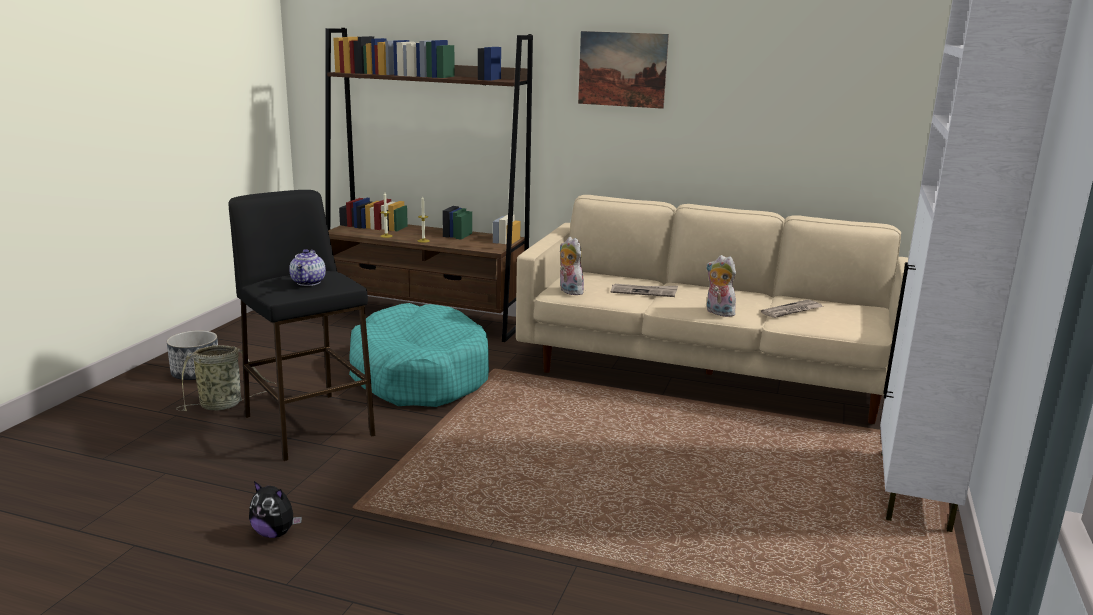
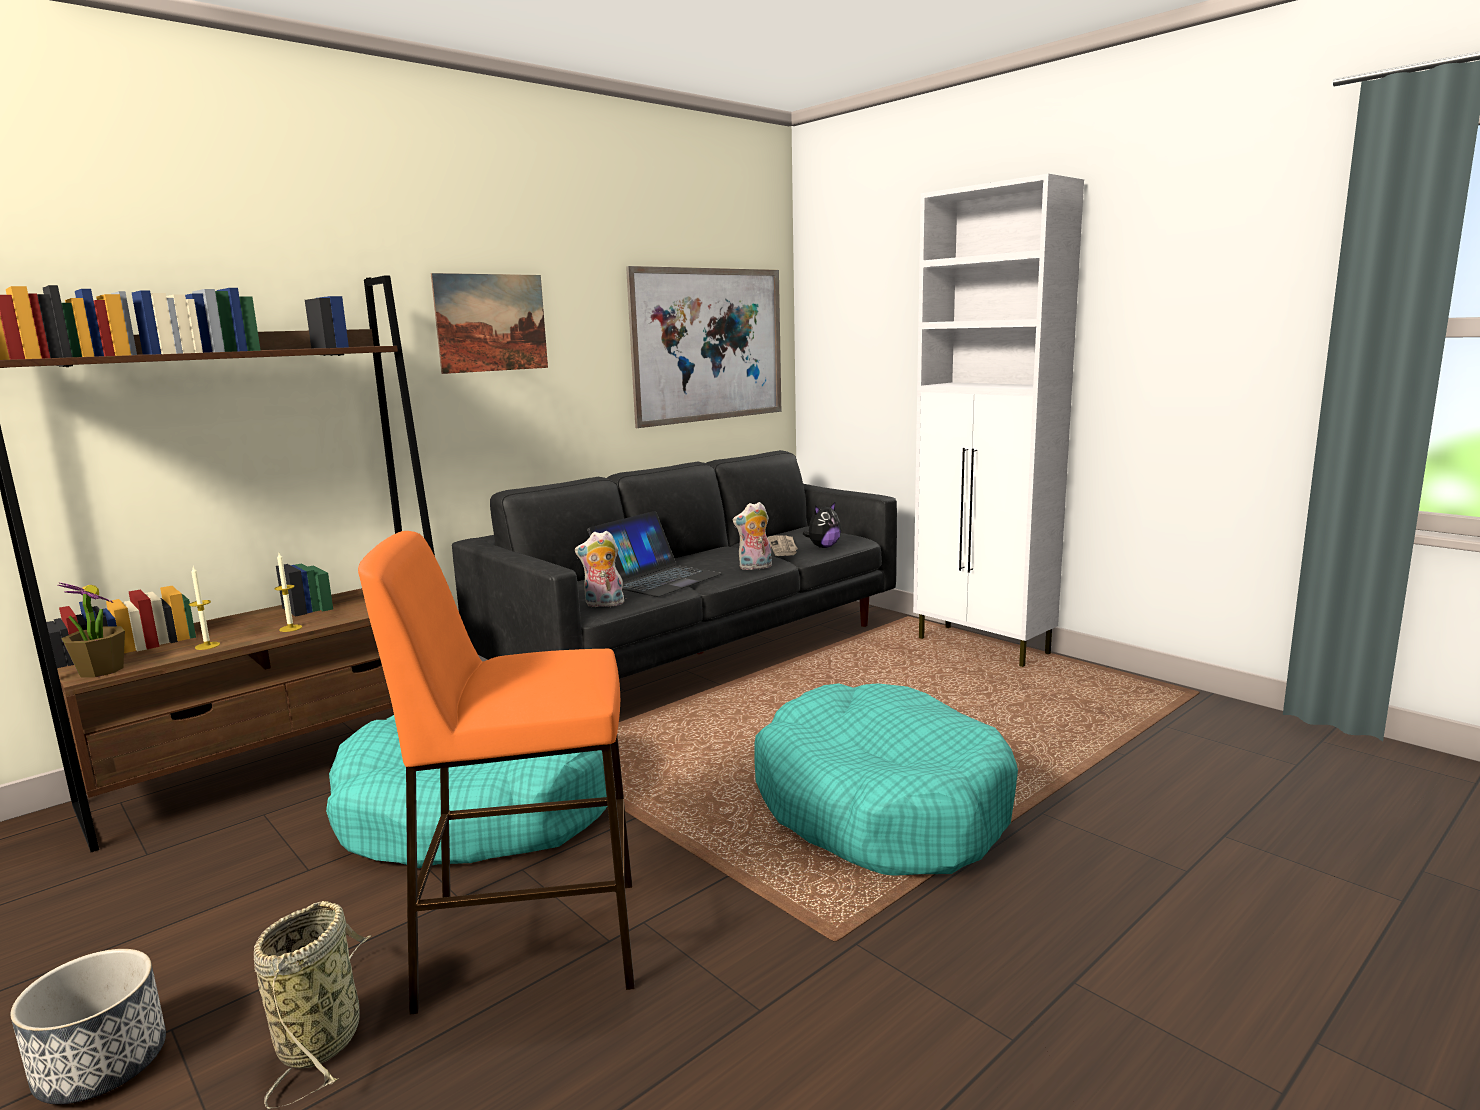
camera: 60 degrees left, 5 degrees down
black stool [228,190,375,461] -> orange stool [358,531,635,1015]
plush toy [249,481,302,538] -> plush toy moved to [803,503,841,548]
teapot [289,249,326,286] -> none
beige sofa [516,195,908,424] -> black sofa [452,450,897,679]
newspaper [611,284,678,297] -> laptop [587,511,722,597]
none -> potted plant [58,582,125,678]
none -> picture [626,266,781,428]
none -> turquoise dog bed [754,683,1018,876]

